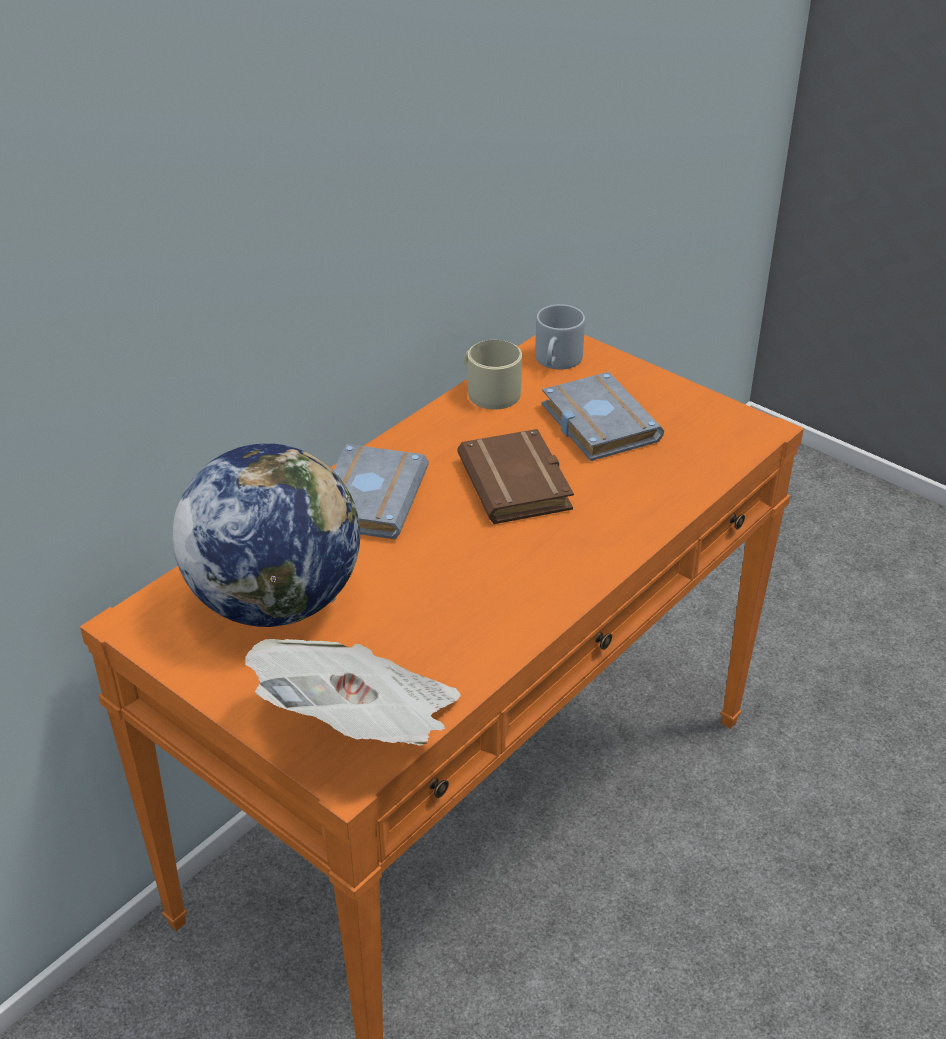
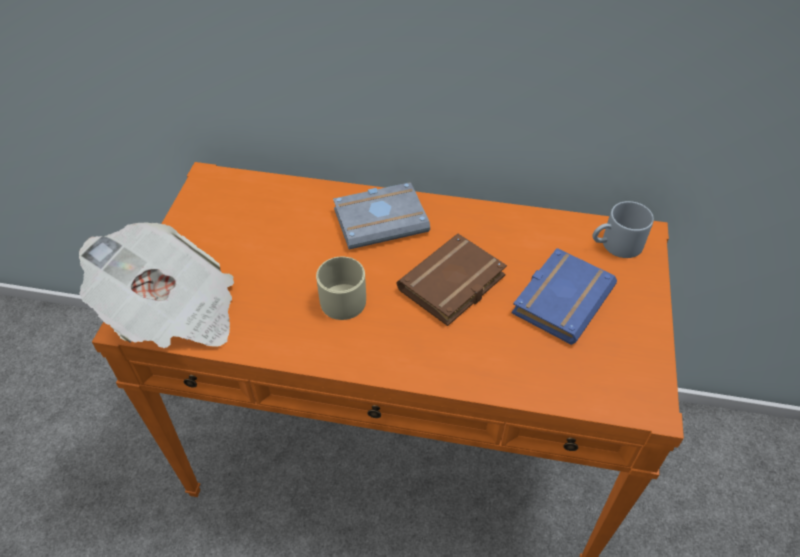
camera: 60 degrees right, 10 degrees up
globe [173,444,360,627] -> none
beige mug [464,340,522,409] -> beige mug moved to [316,257,366,320]
grey book [542,372,664,461] -> blue book [512,248,617,345]

